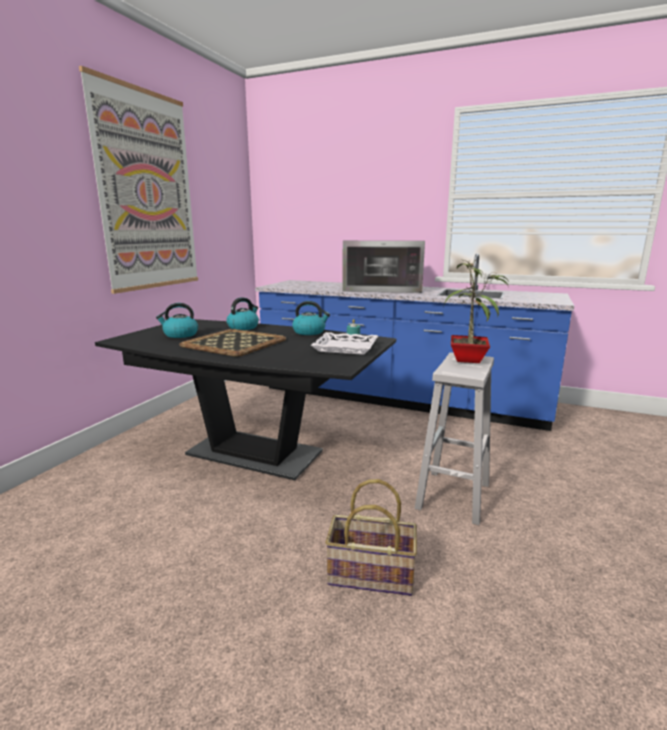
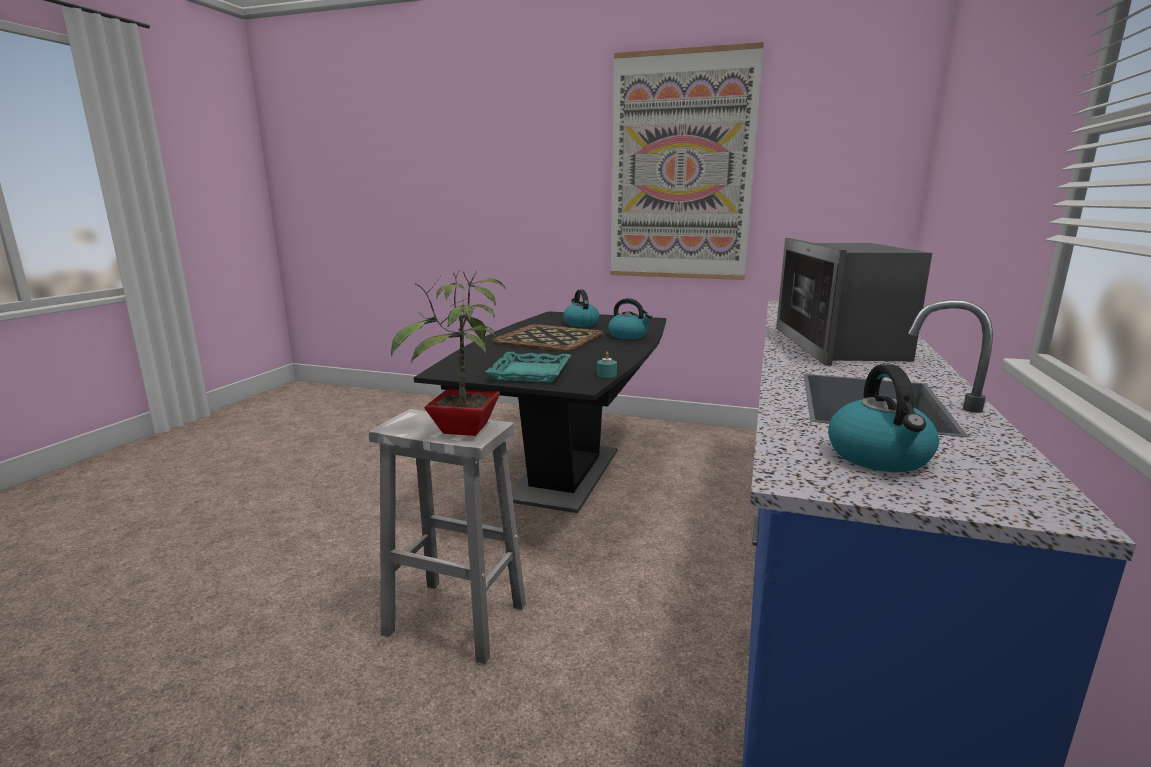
camera: 85 degrees right, 0 degrees up
kettle [292,301,330,335] -> kettle moved to [828,364,939,472]
white tray [311,332,378,355] -> turquoise tray [486,352,571,382]
basket [325,479,417,596] -> none

